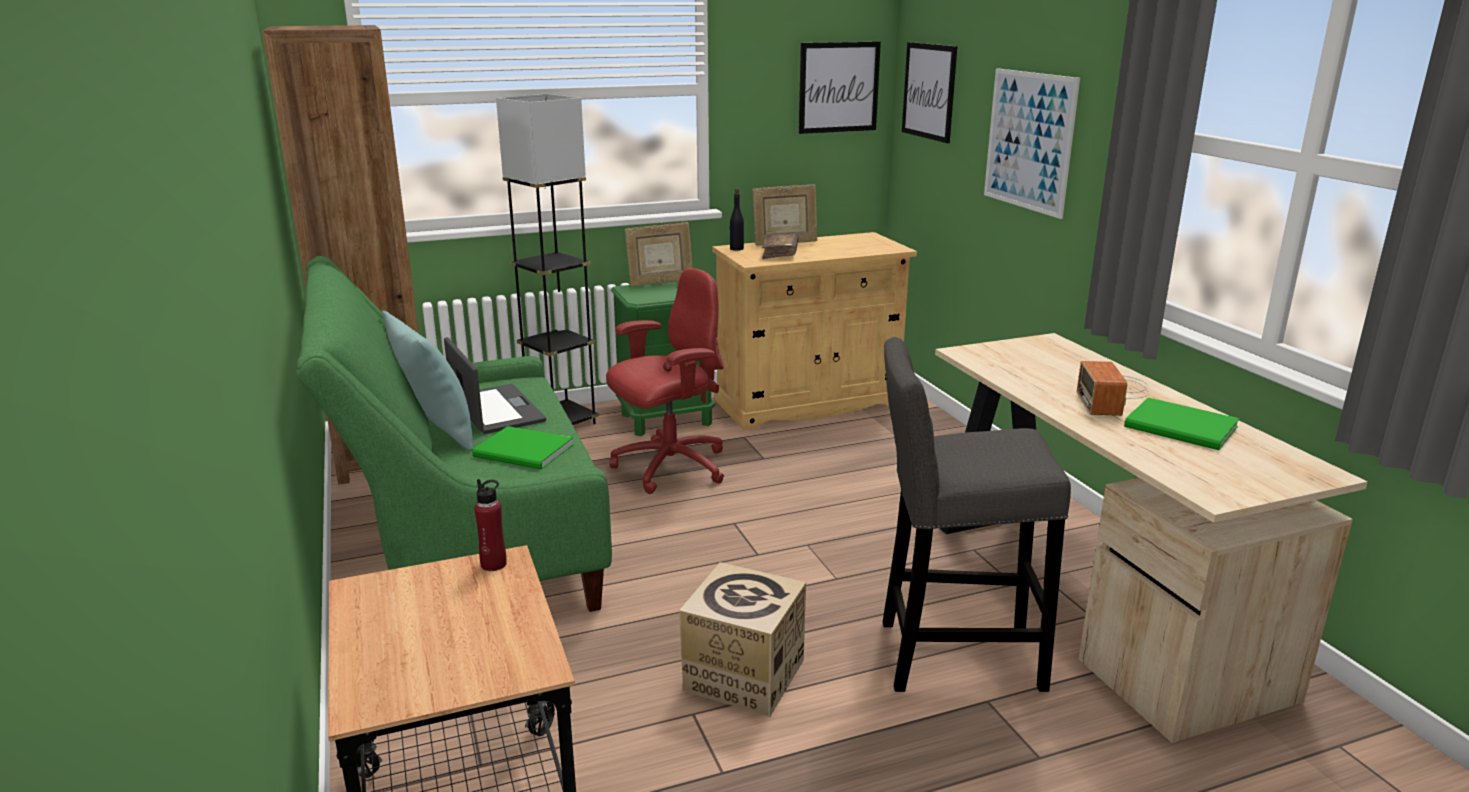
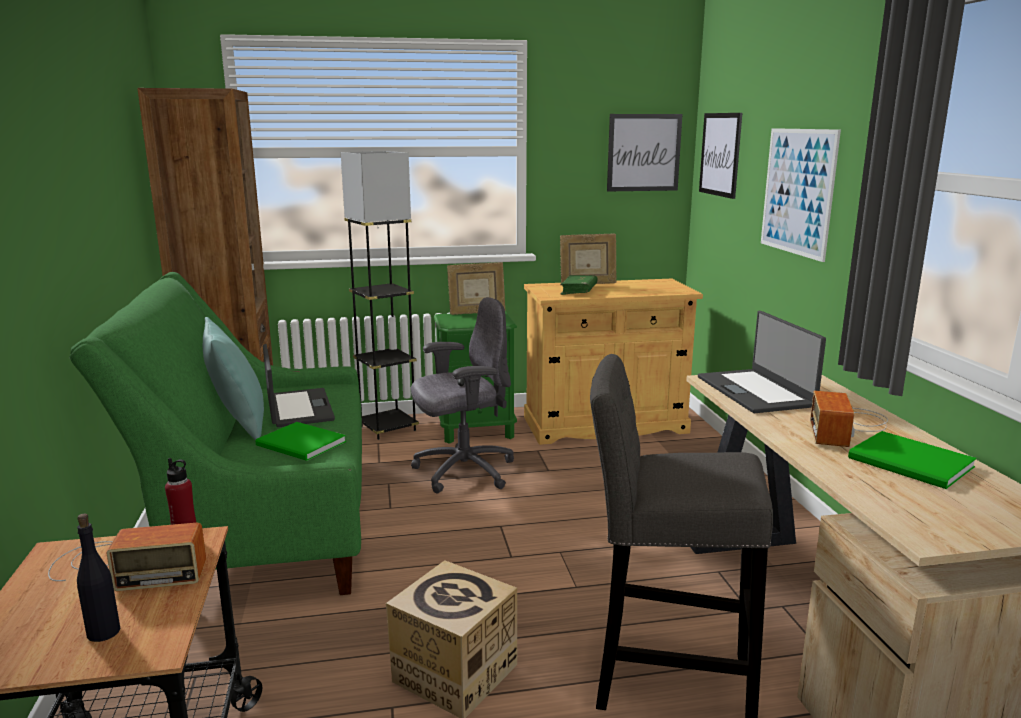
camera: 10 degrees right, 5 degrees down
red office chair [606,268,724,494] -> grey office chair [411,297,514,493]
black bottle [729,189,744,251] -> black bottle moved to [77,514,121,642]
brown book [762,234,799,259] -> green book [560,275,597,295]
none -> radio [48,523,206,591]
none -> laptop [698,311,826,413]

